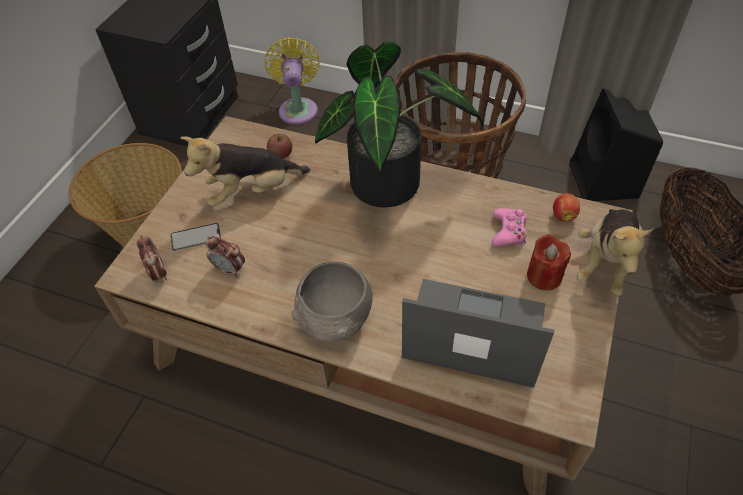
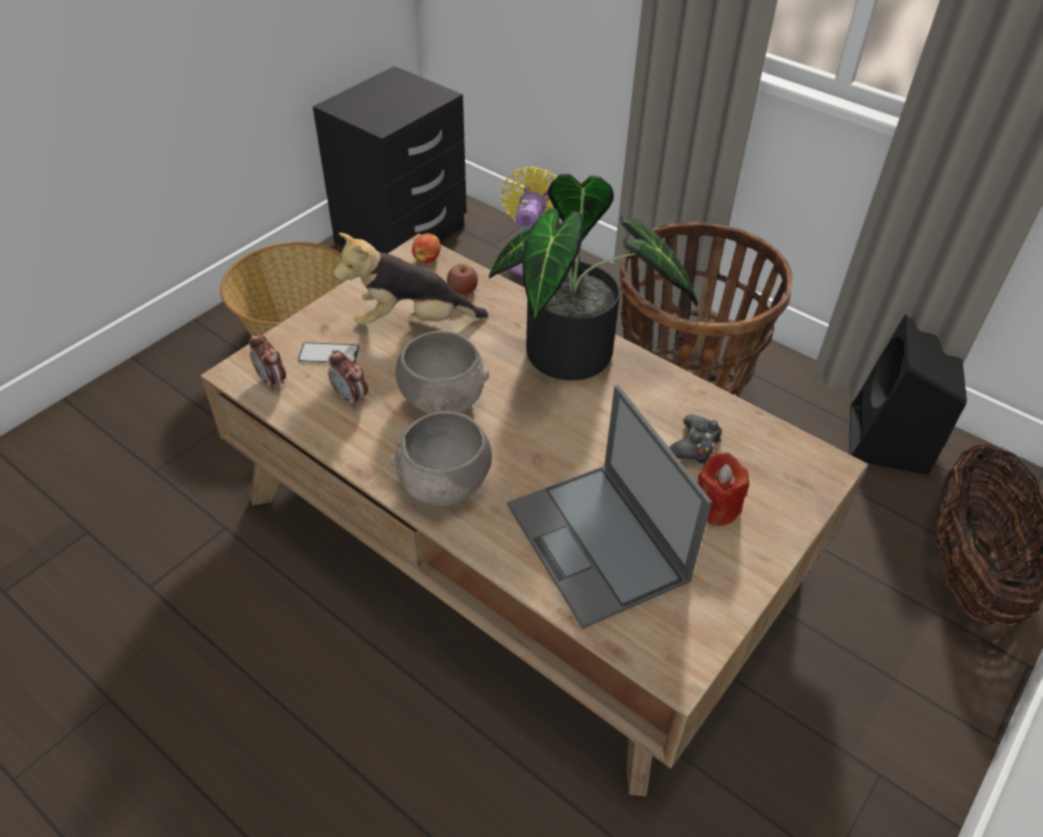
camera: 15 degrees right, 5 degrees down
alarm clock [137,235,167,283] -> alarm clock turned 150 degrees clockwise [249,332,286,391]
laptop [402,279,554,388] -> laptop turned 150 degrees counterclockwise [507,385,712,629]
pink game controller [492,208,527,246] -> black game controller [669,414,722,464]
apple [553,193,580,221] -> apple moved to [412,234,441,263]
plush toy [577,209,654,296] -> none
none -> grey bowl [396,331,489,414]

